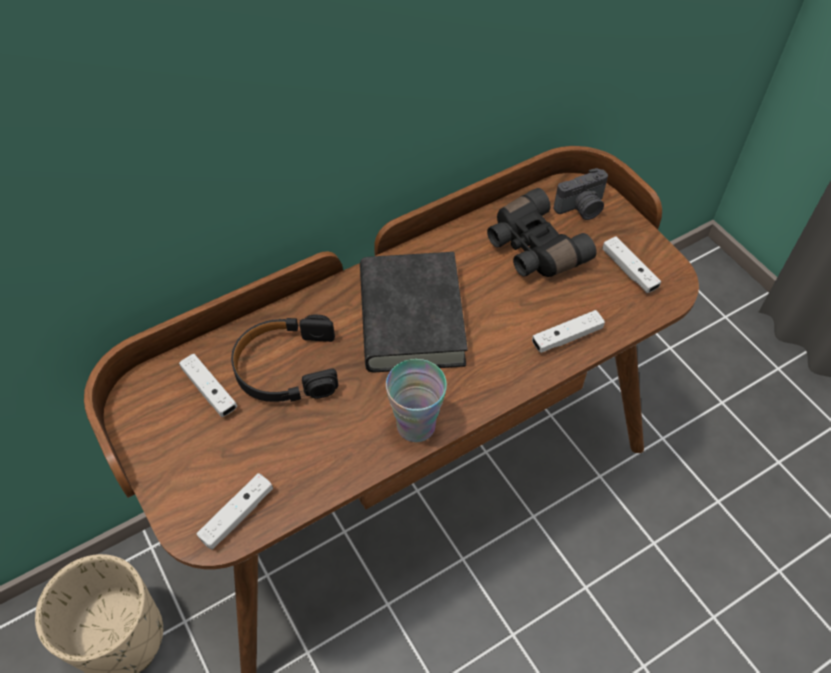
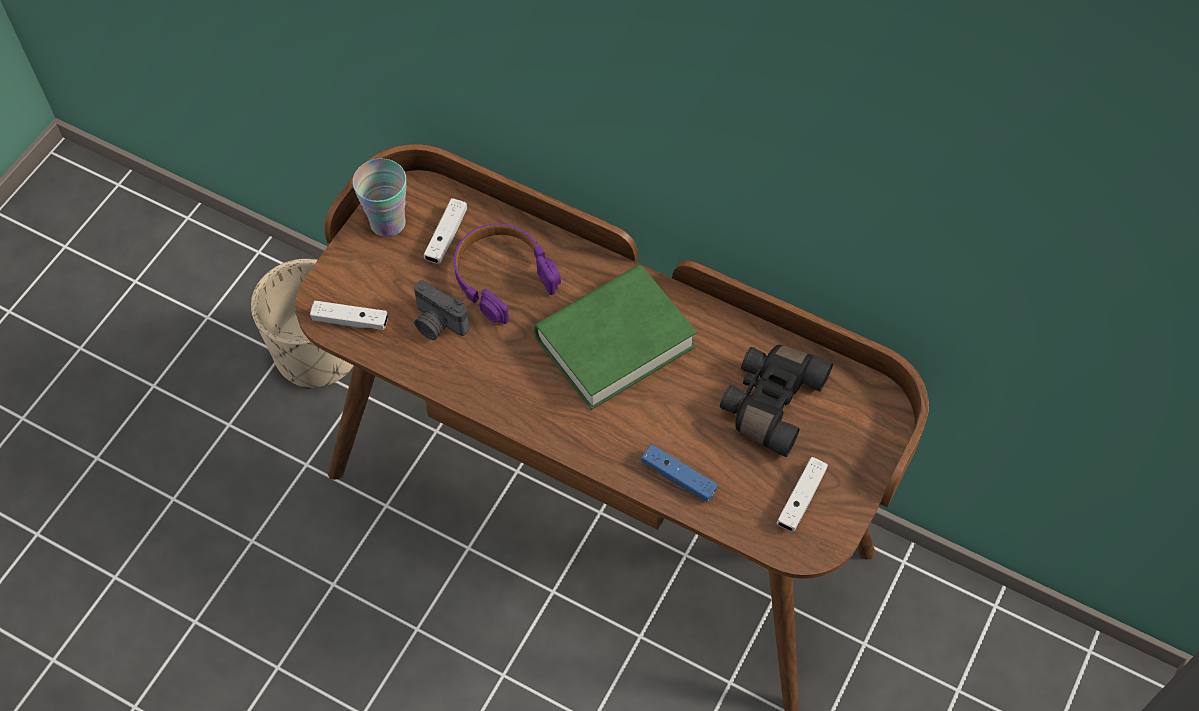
camera: 60 degrees right, 5 degrees up
black headphones [231,315,338,402] -> purple headphones [454,223,561,324]
black book [360,252,468,372] -> green book [534,264,697,410]
cup [386,359,447,442] -> cup moved to [352,159,406,237]
white game controller [532,310,605,353] -> blue game controller [641,444,718,502]
camera [554,168,608,220] -> camera moved to [414,280,470,340]

